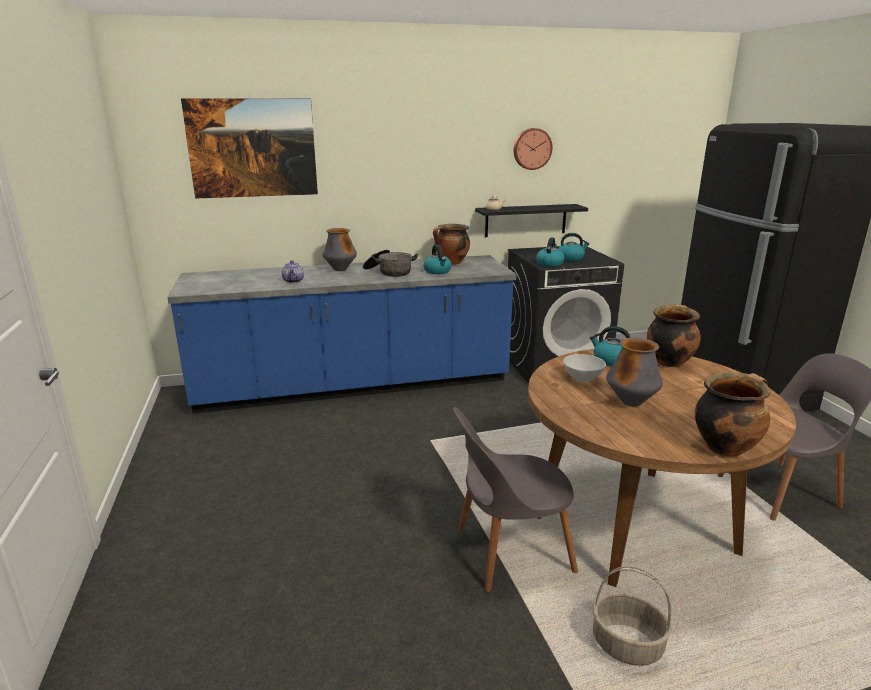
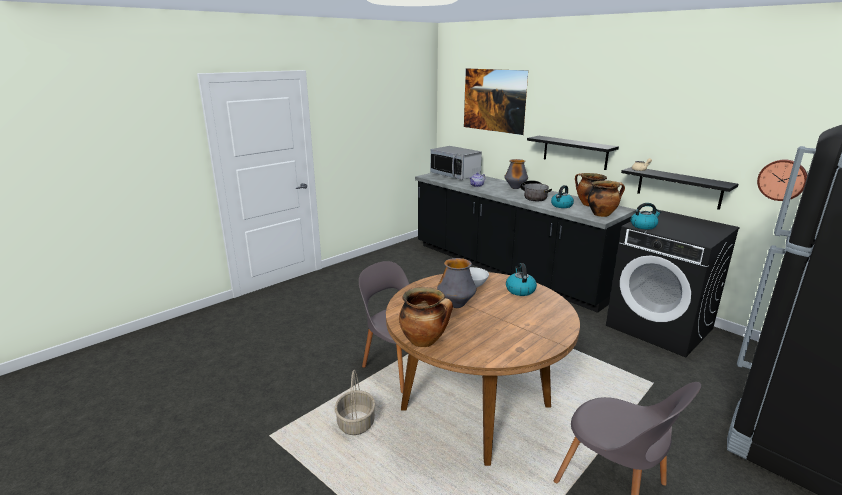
camera: 60 degrees right, 0 degrees up
blue counter [167,255,517,414] -> black counter [415,173,636,313]
wall clock [514,128,552,170] -> wall clock moved to [757,160,808,201]
kettle [558,233,589,261] -> none
cooking pot [647,304,701,367] -> cooking pot moved to [588,180,625,217]
none -> microwave [430,146,482,180]
none -> black shelf [527,136,619,170]

